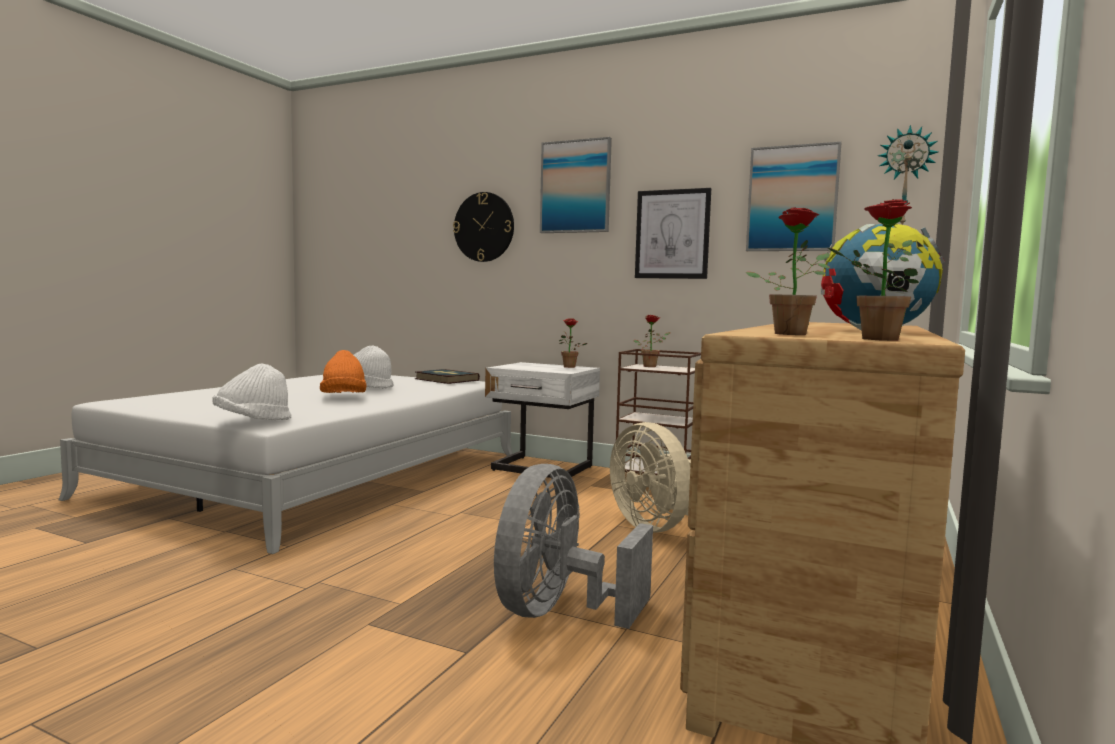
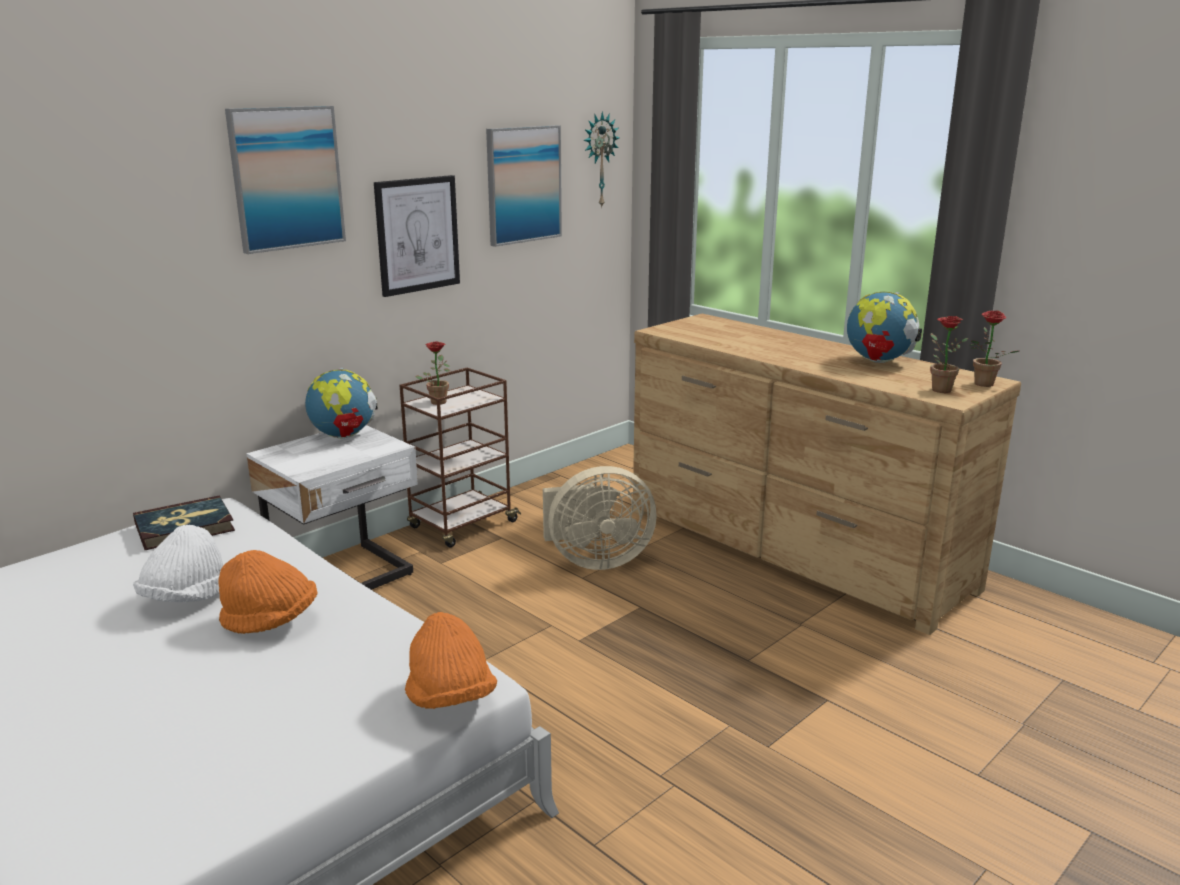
camera: 70 degrees left, 15 degrees up
white hat [212,363,291,420] -> orange hat [405,612,497,709]
wall clock [453,192,514,262] -> none
grey fan [494,464,653,629] -> none
potted plant [559,318,587,368] -> globe [305,368,378,439]

